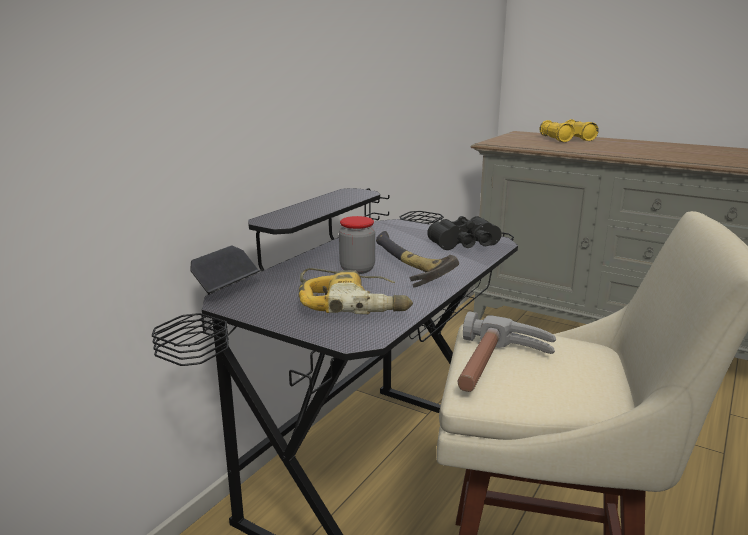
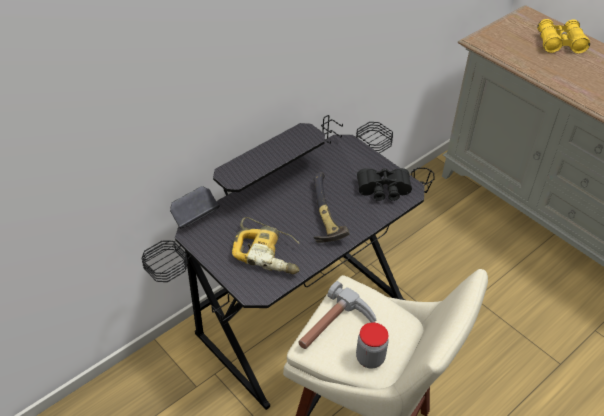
camera: 15 degrees right, 25 degrees up
jar [339,216,375,274] -> jar moved to [356,322,389,369]

